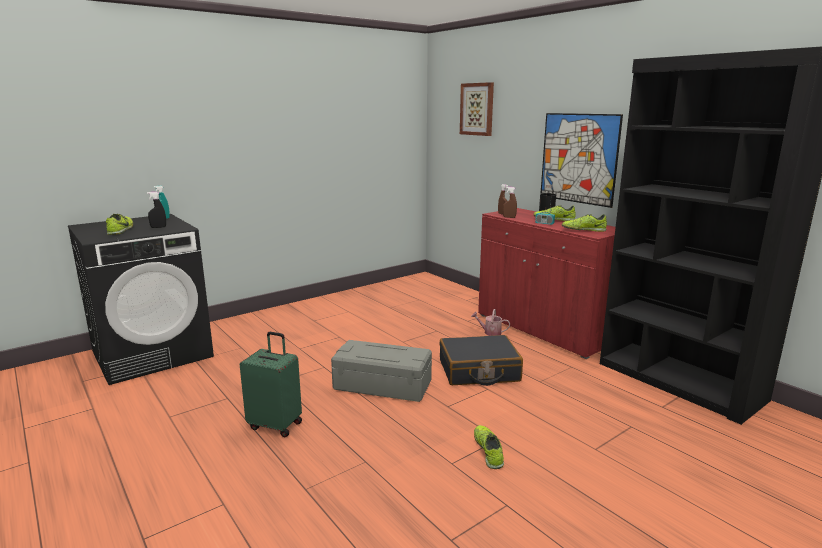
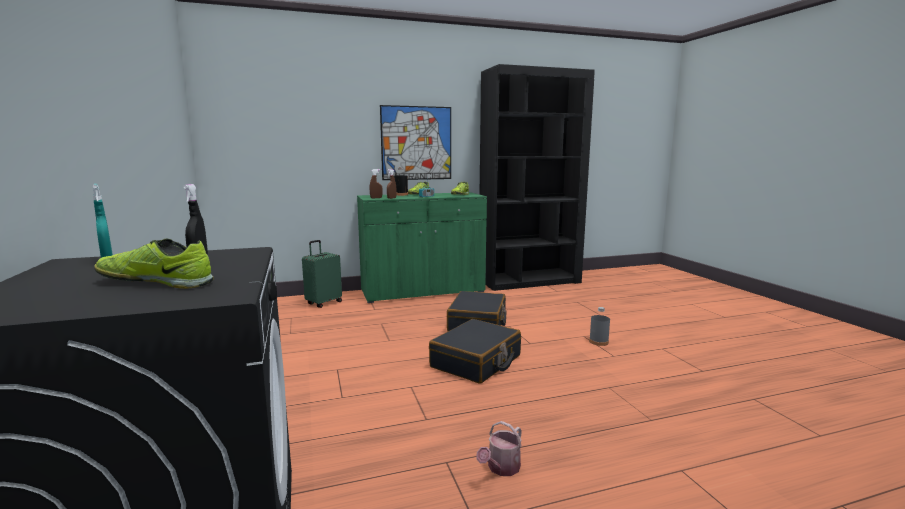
camera: 70 degrees left, 5 degrees down
green suitcase [240,332,302,437] -> green suitcase moved to [302,240,342,308]
grey storage box [331,340,432,402] -> black suitcase [429,319,521,384]
picture [460,82,494,136] -> none
watering can [471,309,510,336] -> watering can moved to [477,421,522,476]
shoe [474,425,504,469] -> grey bottle [589,307,610,346]
red cabinet [478,208,615,359] -> green cabinet [357,192,487,303]

